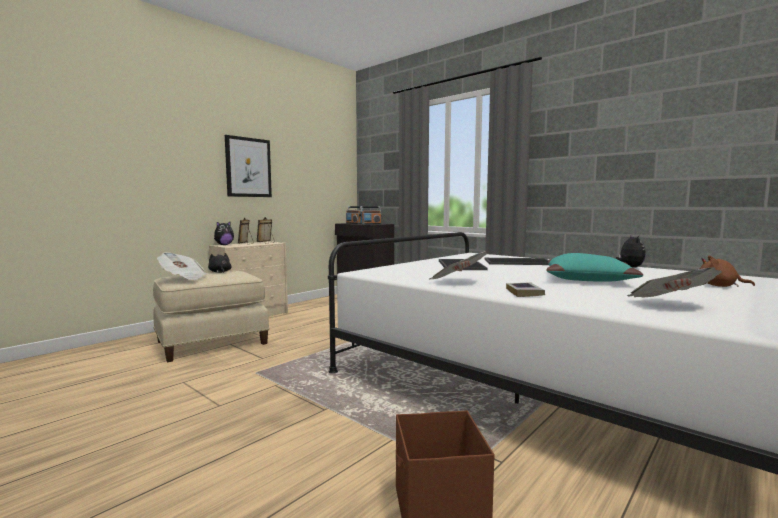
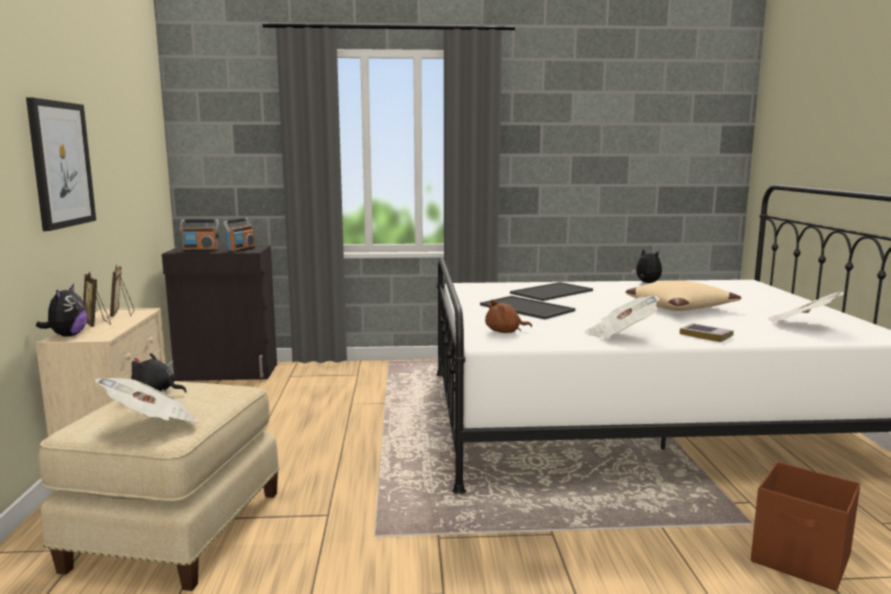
camera: 45 degrees left, 5 degrees up
turquoise pillow [546,253,643,282] -> beige pillow [626,281,741,311]
brown plush toy [700,256,755,287] -> brown plush toy moved to [485,299,532,333]

